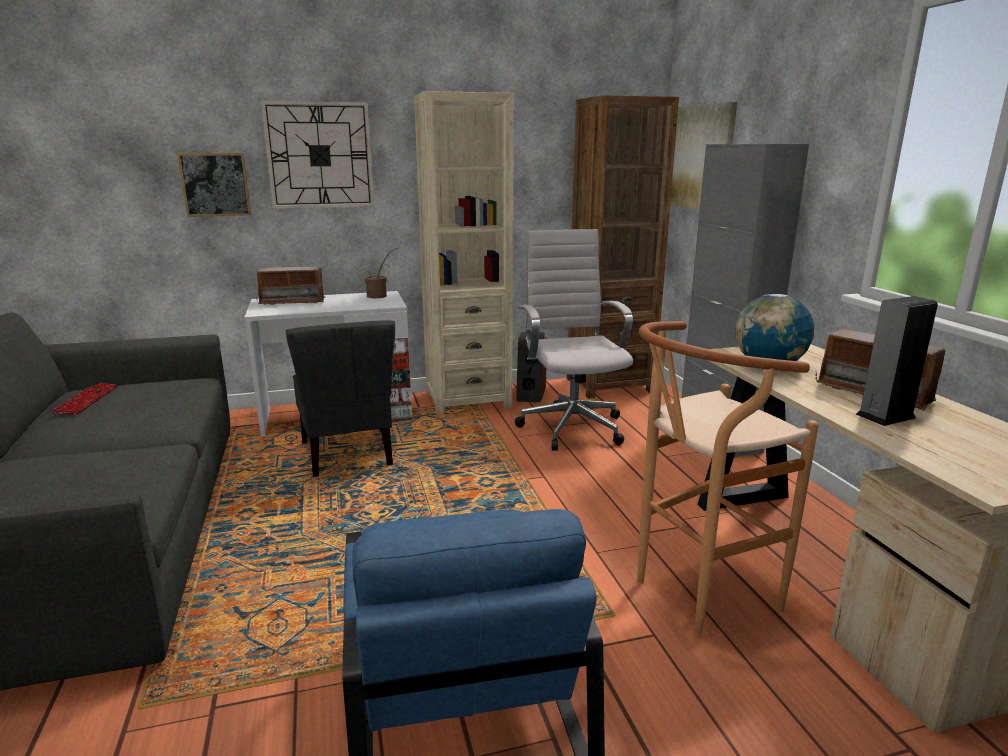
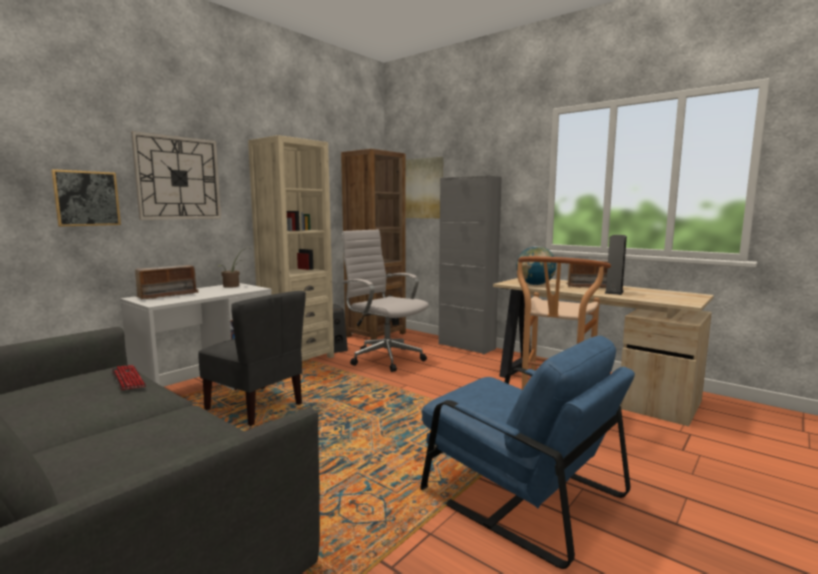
camera: 35 degrees left, 10 degrees down
keyboard [52,383,118,415] -> keyboard moved to [112,365,146,390]

